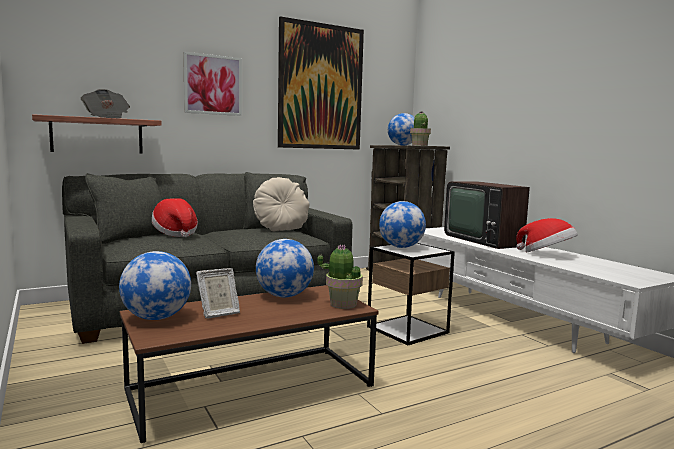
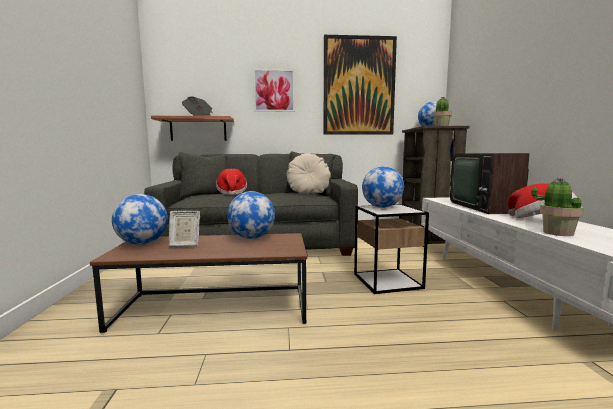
camera: 25 degrees right, 0 degrees up
potted plant [317,244,363,309] -> potted plant moved to [531,177,584,236]

